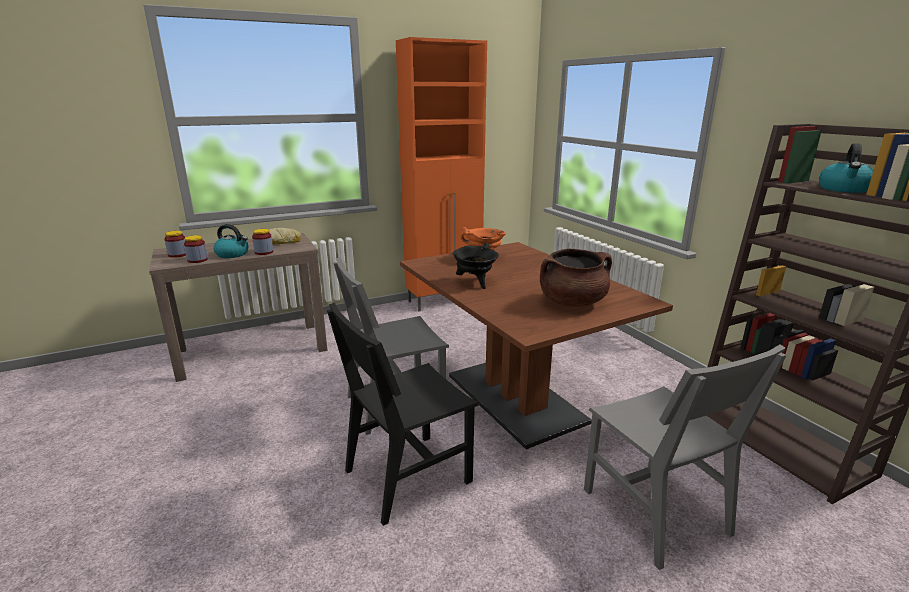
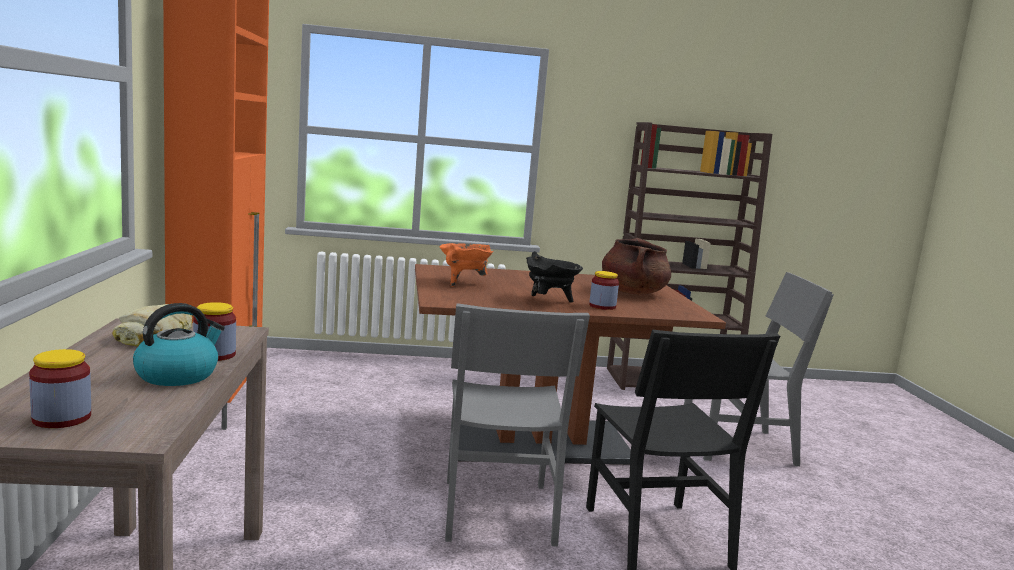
camera: 70 degrees left, 10 degrees down
jar [184,235,208,263] -> jar moved to [589,271,619,310]
kettle [819,143,874,193] -> none

